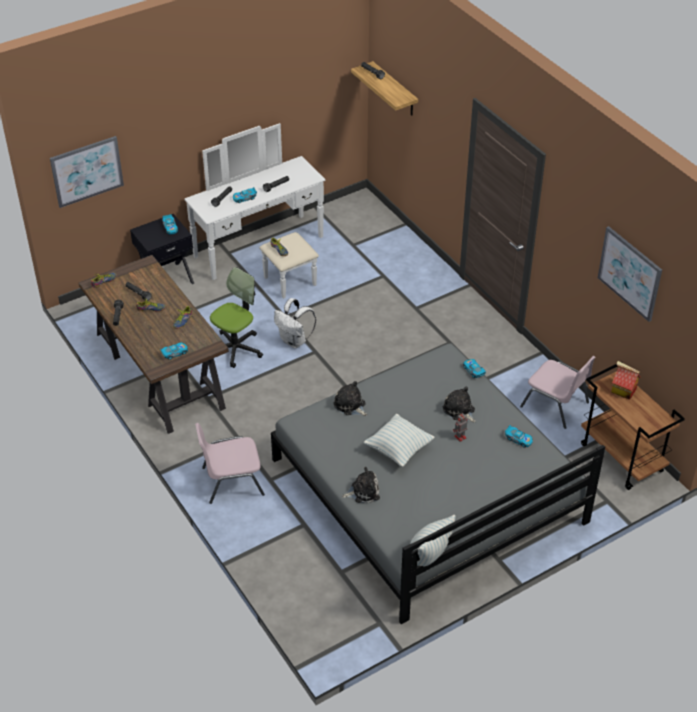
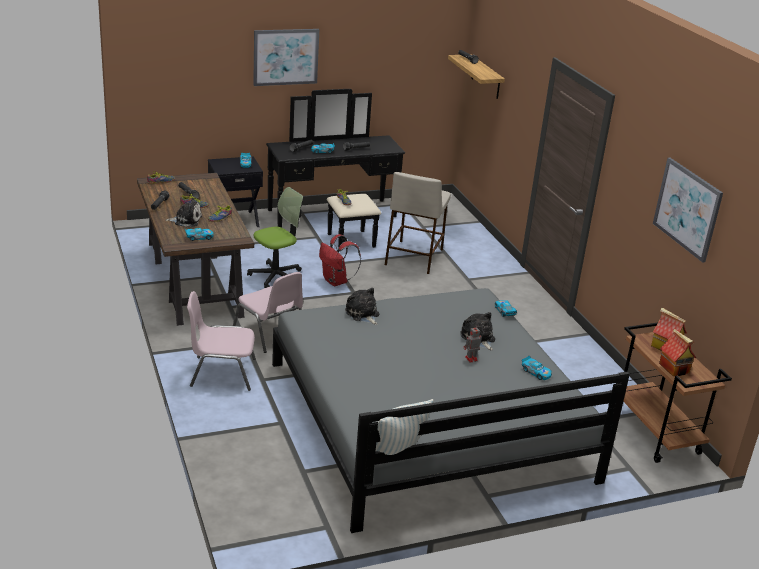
camera: 10 degrees right, 15 degrees down
picture [50,136,124,208] -> picture moved to [253,29,319,86]
white dresser [184,123,325,299] -> black dresser [266,89,405,248]
white backpack [274,298,316,348] -> red backpack [319,234,361,286]
plush toy [342,467,380,503] -> plush toy moved to [165,198,202,227]
pillow [364,414,435,467] -> none
pink chair [520,356,596,429] -> pink chair moved to [233,272,303,353]
none -> beige stool [385,172,451,274]
none -> toy house [659,329,696,376]

